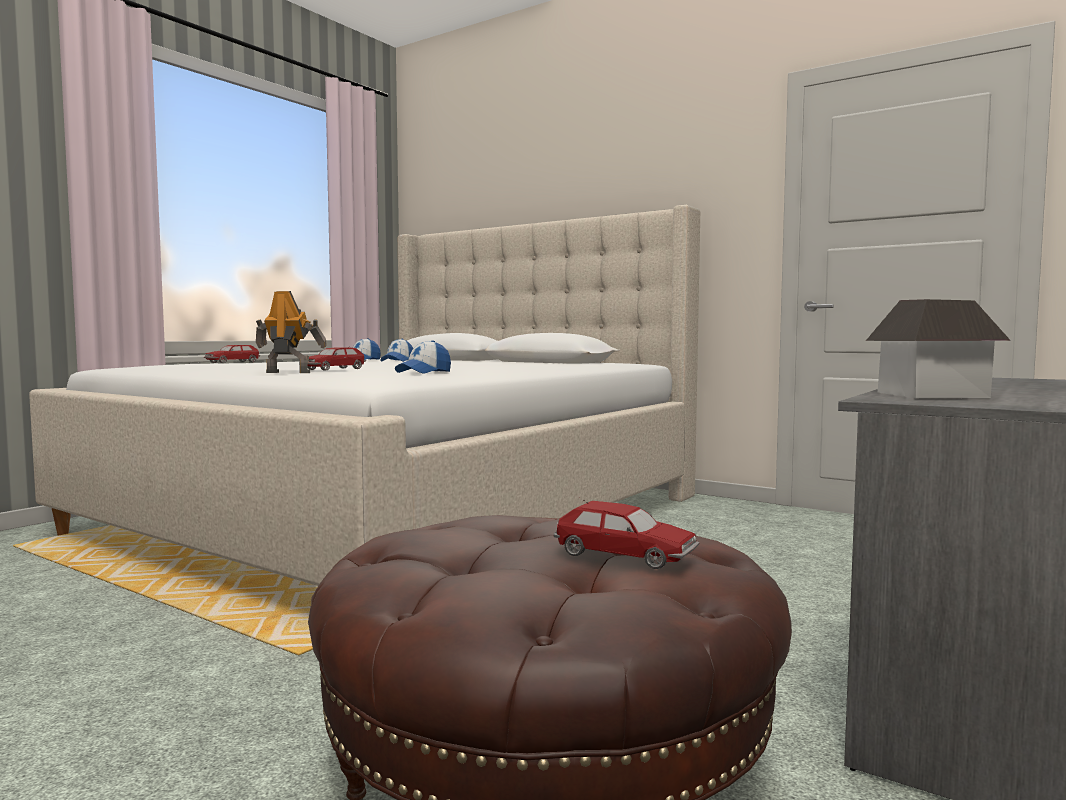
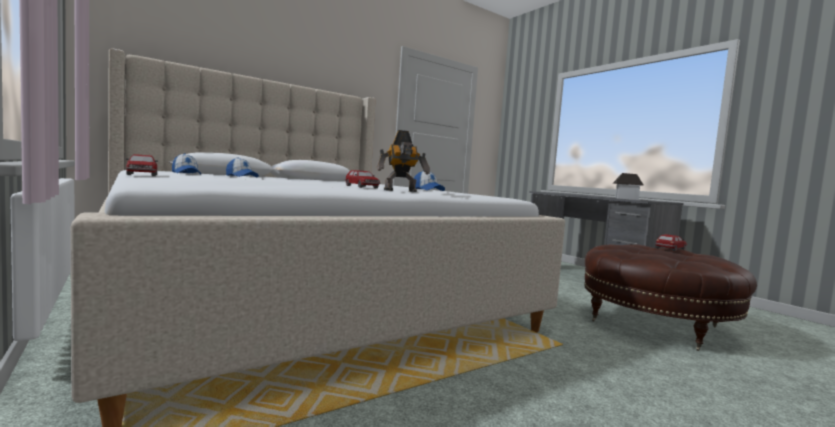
camera: 70 degrees left, 0 degrees up
toy robot [256,291,327,373] -> toy robot turned 135 degrees counterclockwise [377,130,430,192]

